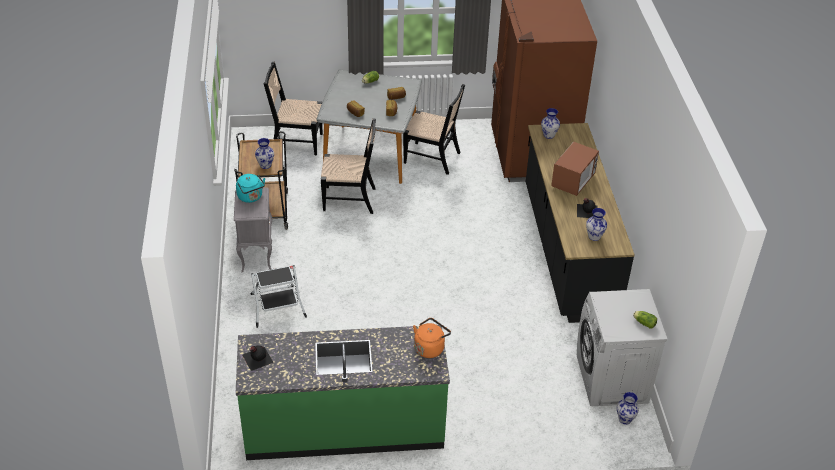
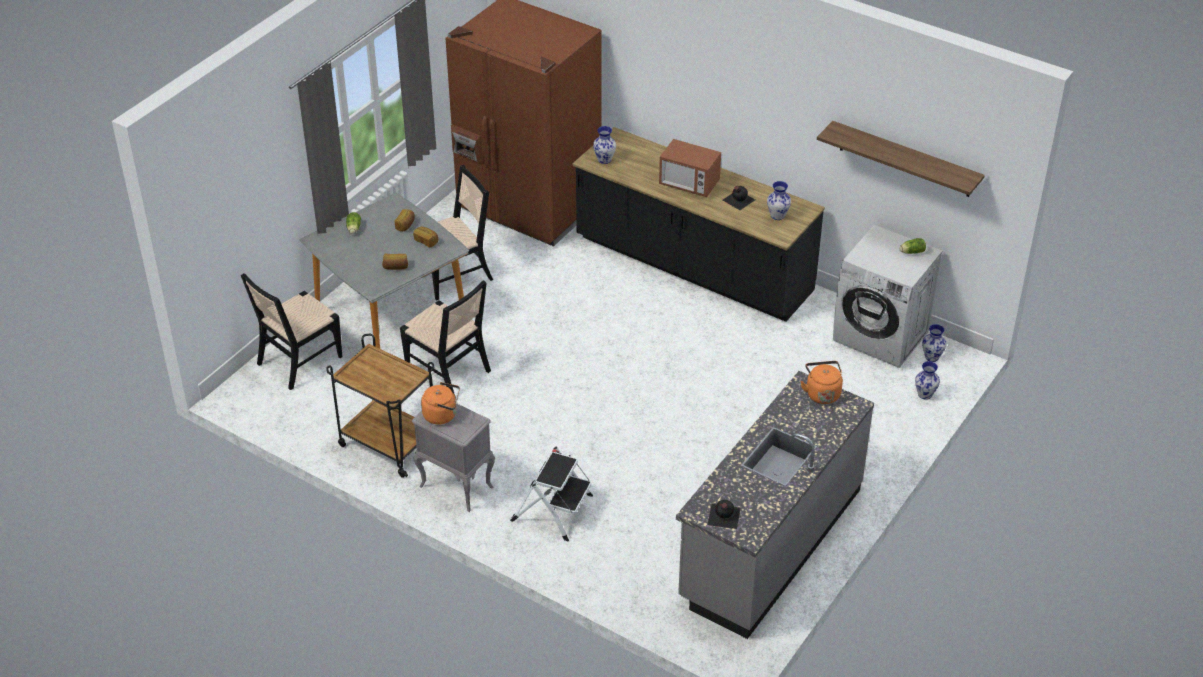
camera: 50 degrees left, 0 degrees up
turquoise kettle [236,174,265,203] -> orange kettle [421,382,460,425]
green counter [236,325,450,460] -> grey counter [676,371,874,639]
vase [255,138,274,169] -> vase moved to [915,361,940,400]
chair [321,118,376,214] -> chair turned 90 degrees clockwise [400,280,491,398]
microwave [551,142,599,196] -> microwave turned 135 degrees clockwise [659,139,721,197]
none -> shelf [817,121,985,197]

